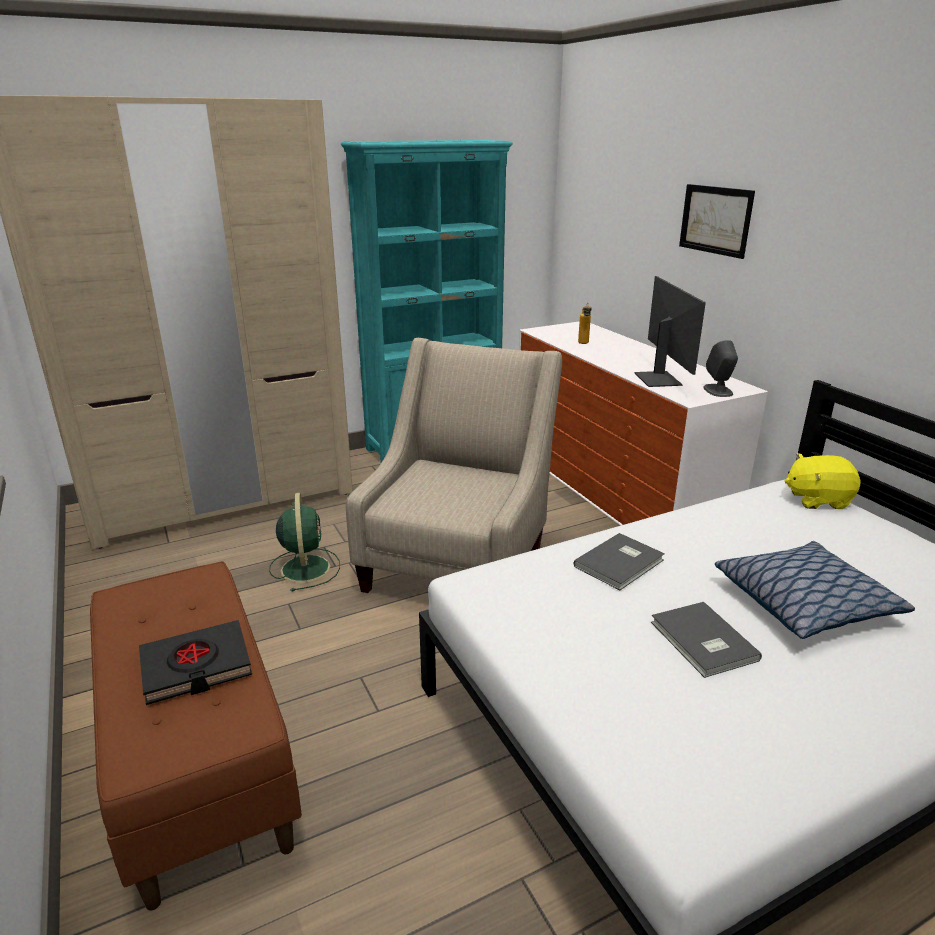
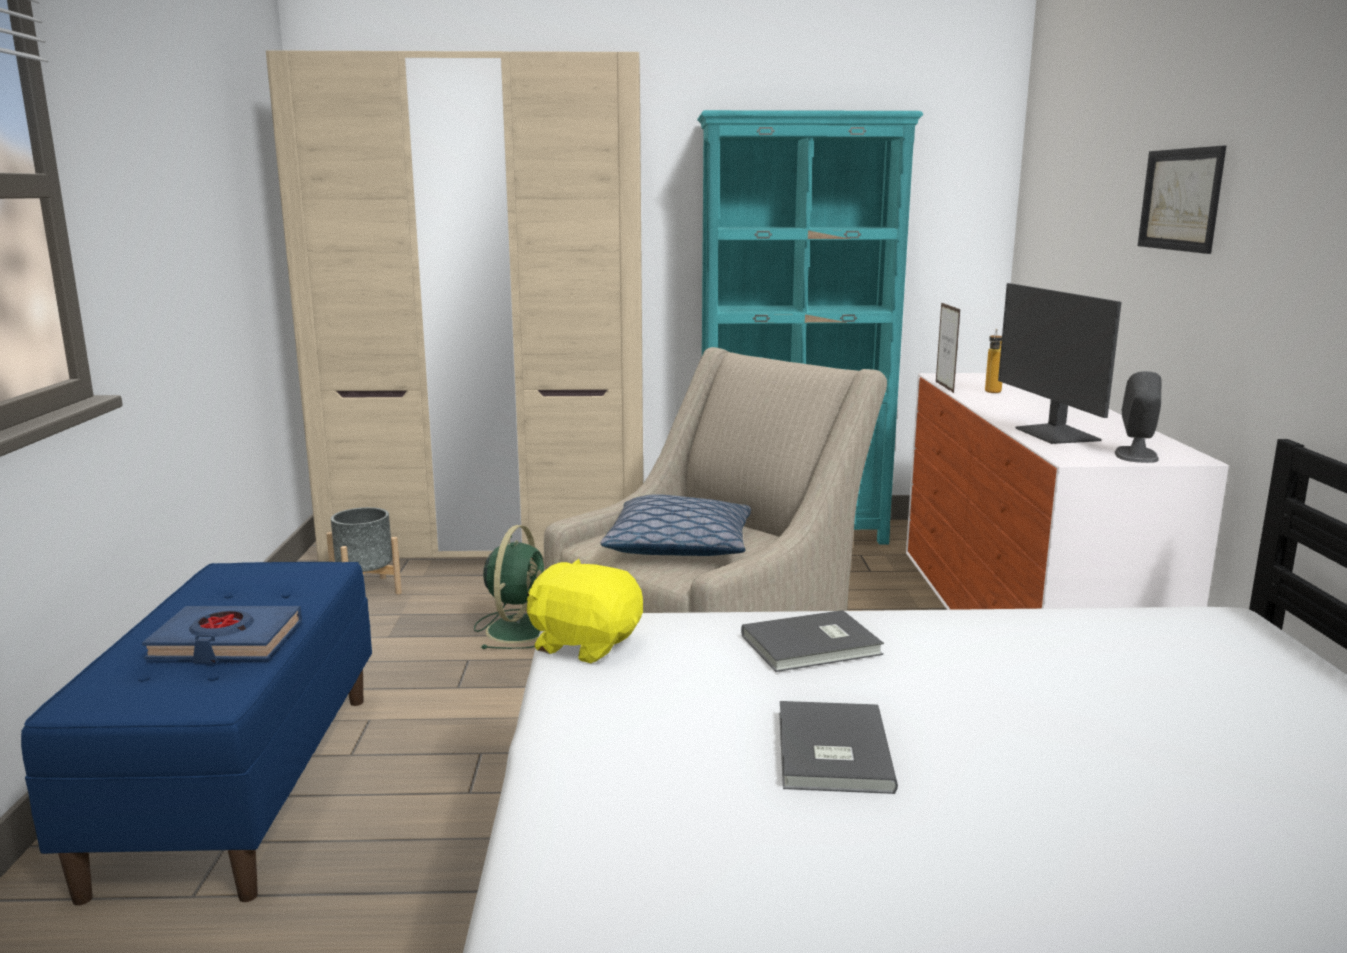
camera: 25 degrees right, 10 degrees down
brown bench [90,561,302,910] -> blue bench [21,562,372,905]
black book [139,620,252,705] -> blue book [142,606,302,663]
monitor [634,276,706,387] -> monitor turned 150 degrees clockwise [998,283,1122,444]
pillow [715,541,915,639] -> pillow moved to [600,494,751,556]
yellow plush toy [785,453,861,509] -> yellow plush toy moved to [527,559,643,663]
none -> grey planter [326,507,402,594]
none -> picture frame [936,303,960,393]

